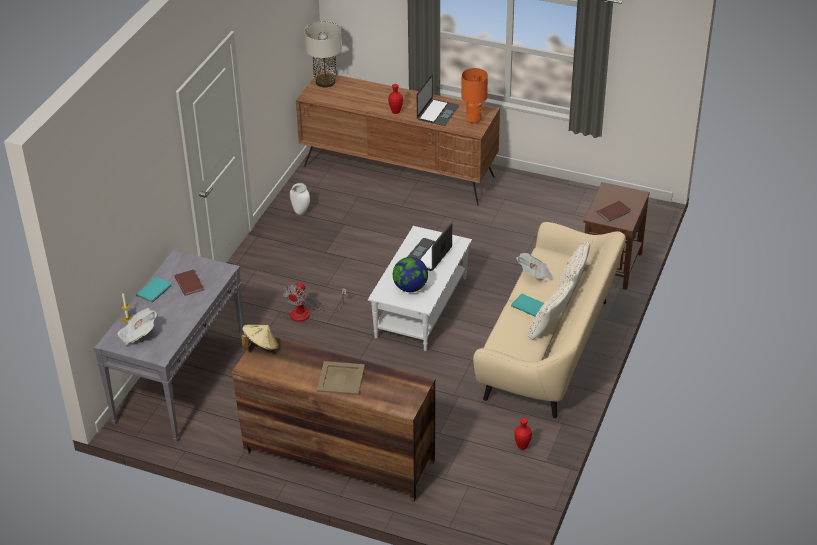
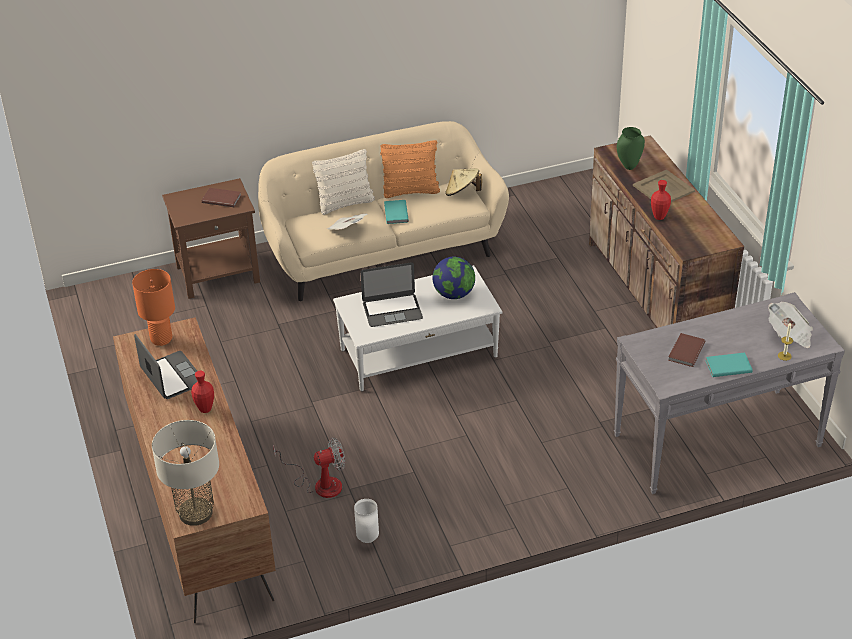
camera: 130 degrees left, 0 degrees up
beige hat [241,324,279,351] -> beige hat moved to [445,168,482,196]
fan [283,282,347,322] -> fan moved to [273,438,345,498]
laptop [417,75,459,126] -> laptop turned 75 degrees clockwise [134,334,205,399]
red vase [514,418,532,450] -> red vase moved to [651,180,671,220]
beige pillow [528,281,574,340] -> orange pillow [380,140,440,198]
none -> green vase [617,127,645,170]

